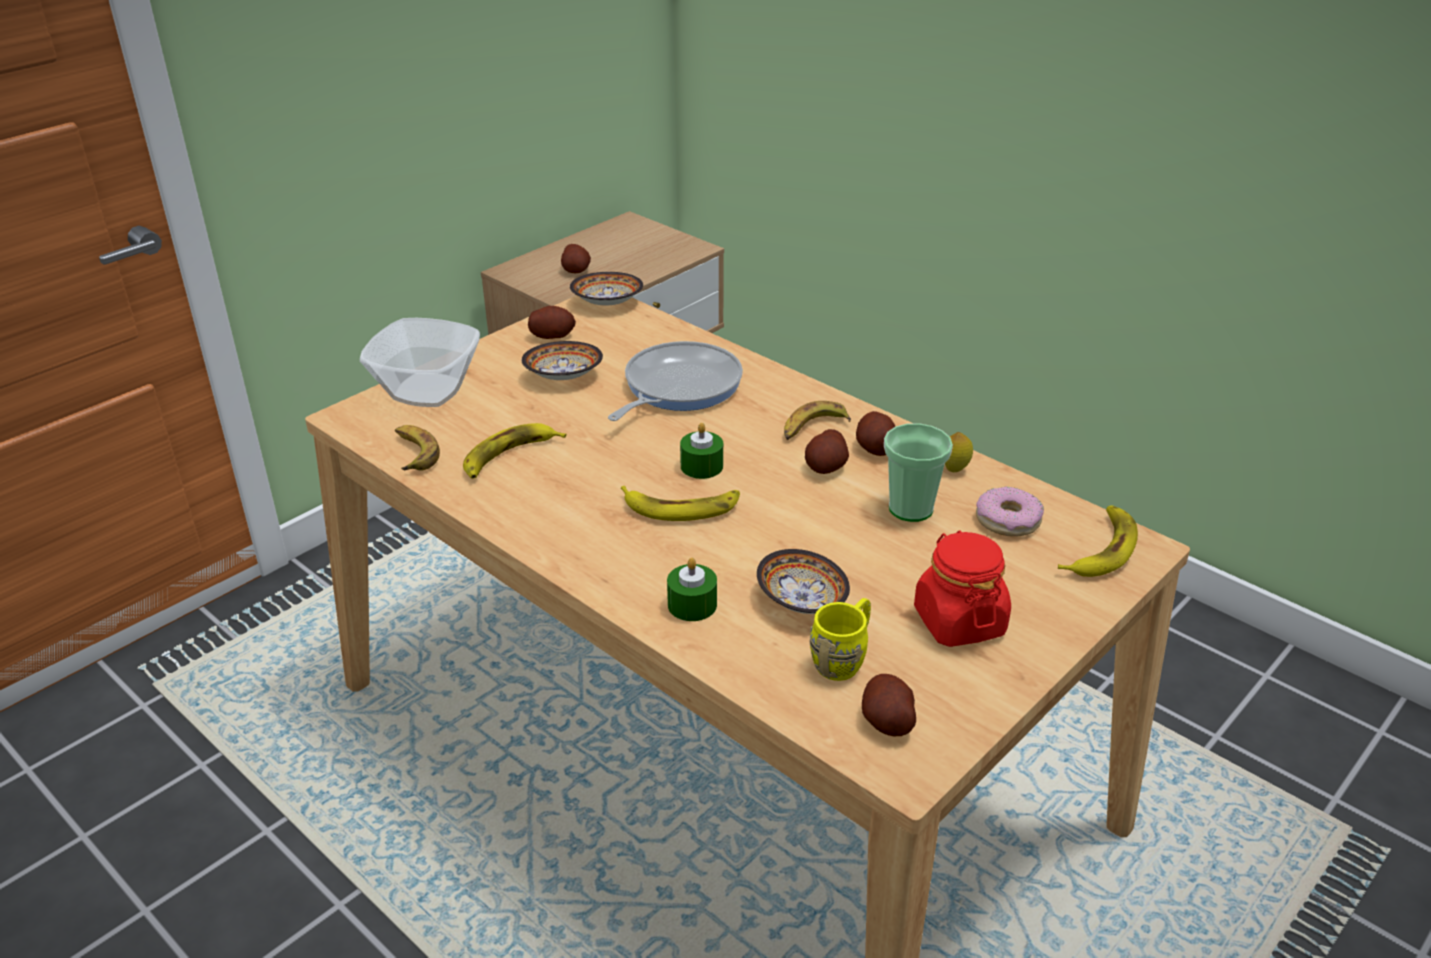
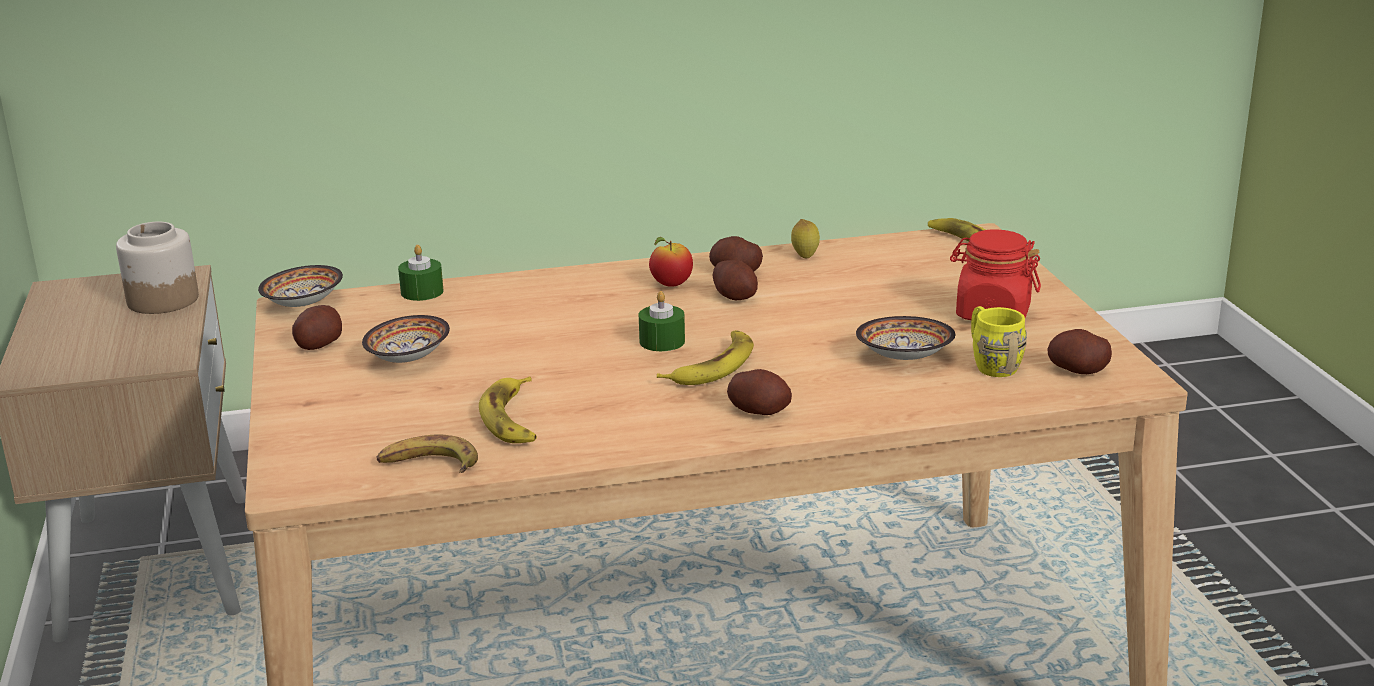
camera: 55 degrees left, 10 degrees down
bowl [360,318,480,407] -> none
potato [561,244,591,273] -> potato moved to [727,369,792,415]
frying pan [608,341,743,421] -> none
green candle [667,558,717,621] -> green candle moved to [398,245,444,301]
banana [784,401,851,440] -> apple [649,237,693,287]
cup [884,423,953,522] -> none
donut [976,487,1044,537] -> none
none -> jar [116,222,199,314]

